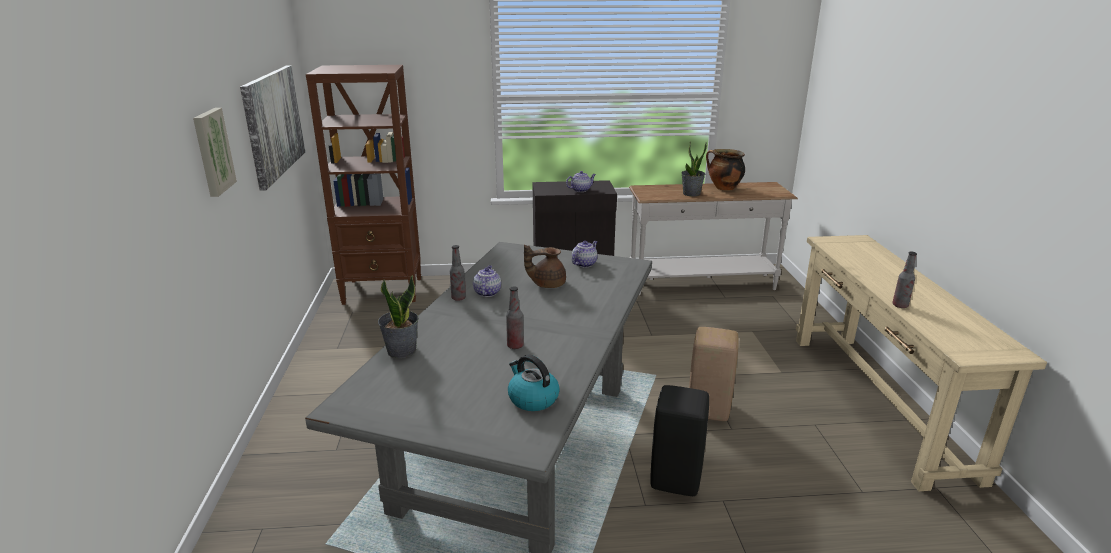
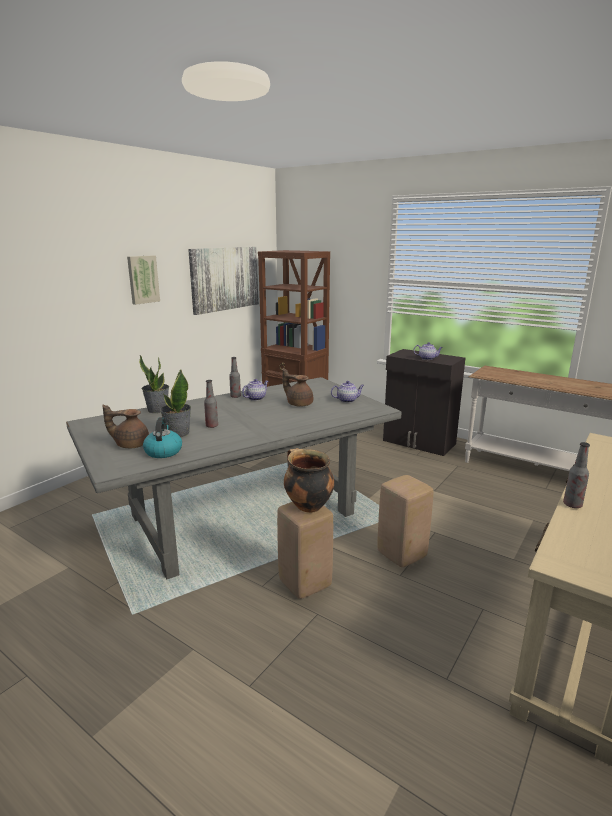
camera: 40 degrees right, 5 degrees down
black stool [650,385,709,496] -> beige stool [277,502,333,599]
potted plant [681,142,707,196] -> potted plant moved to [160,369,191,437]
cooking pot [706,149,745,191] -> cooking pot moved to [284,448,334,513]
none -> brown teapot [102,405,149,448]

